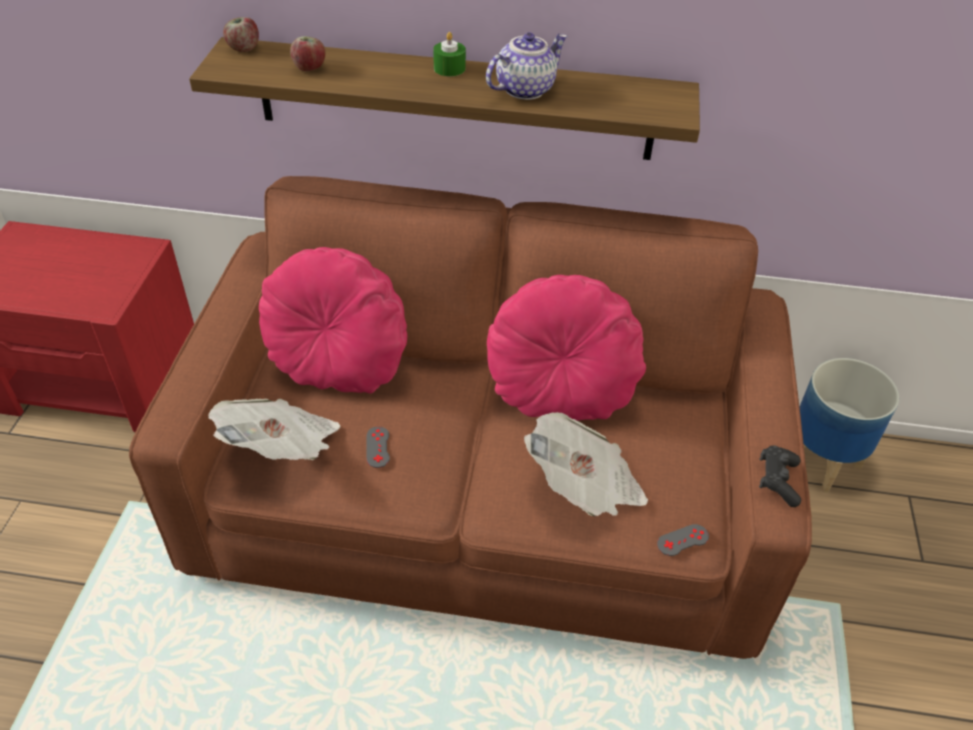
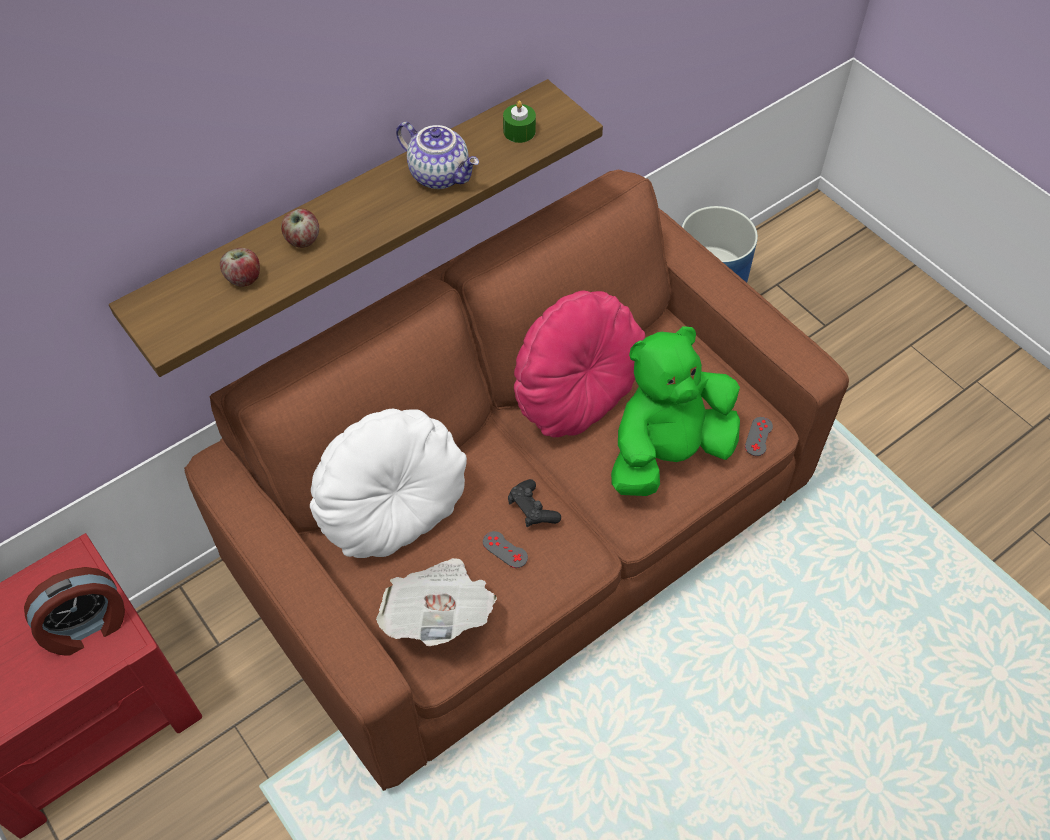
camera: 45 degrees left, 10 degrees up
apple [223,17,259,52] -> apple moved to [281,209,319,248]
pink pillow [259,247,407,393] -> white pillow [310,409,467,558]
green candle [433,32,466,77] -> green candle moved to [503,100,536,143]
teapot [486,32,568,100] -> teapot turned 120 degrees clockwise [396,122,479,189]
newspaper [524,412,648,517] -> green plush toy [611,326,740,496]
black game controller [759,445,801,507] -> black game controller moved to [508,479,561,527]
none -> alarm clock [24,567,125,656]

